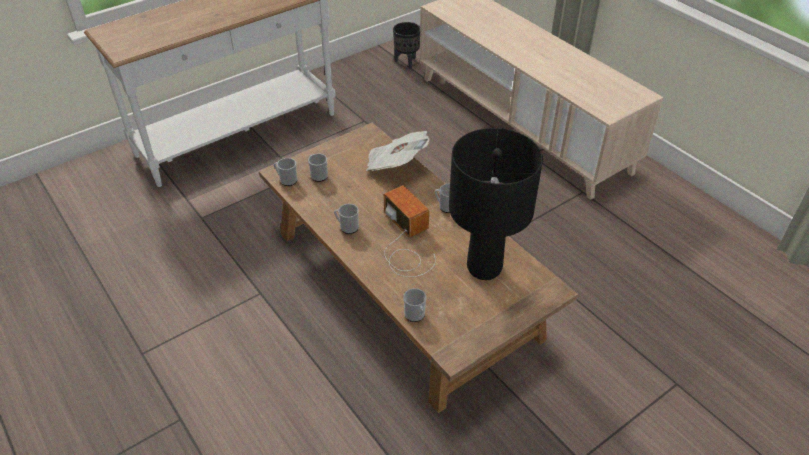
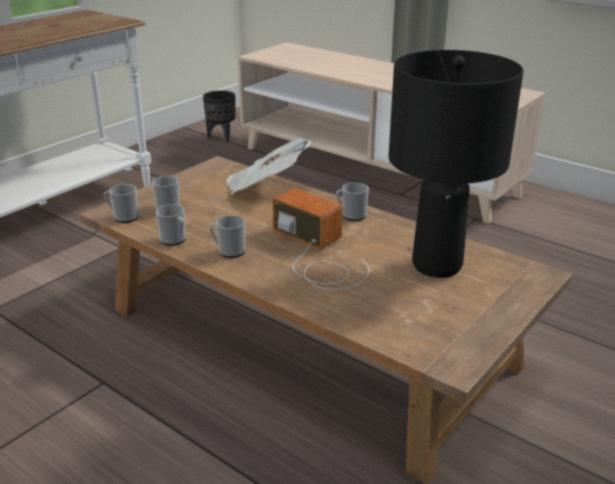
camera: 15 degrees left, 15 degrees down
mug [403,288,427,322] -> mug moved to [155,204,186,246]

